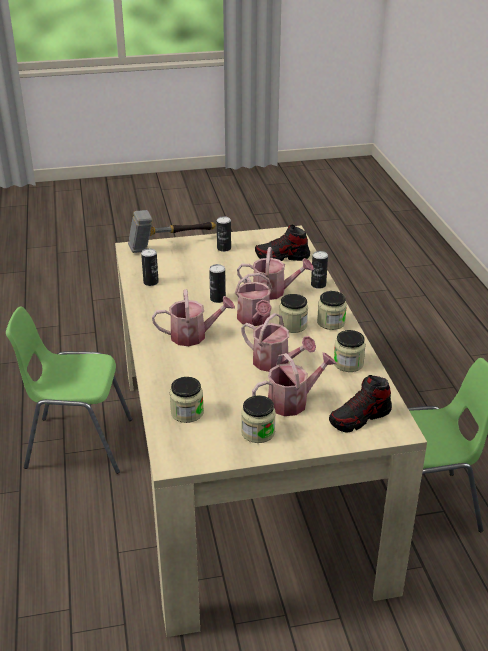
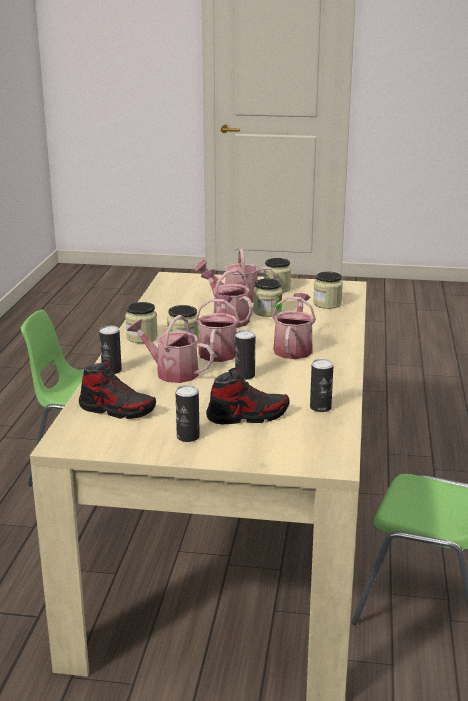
camera: 160 degrees left, 10 degrees down
hammer [128,210,216,253] -> none
watering can [152,289,235,346] -> watering can turned 90 degrees clockwise [272,293,316,359]
shoe [329,375,392,432] -> shoe moved to [206,368,290,424]
jar [334,330,366,372] -> jar moved to [253,279,282,317]

